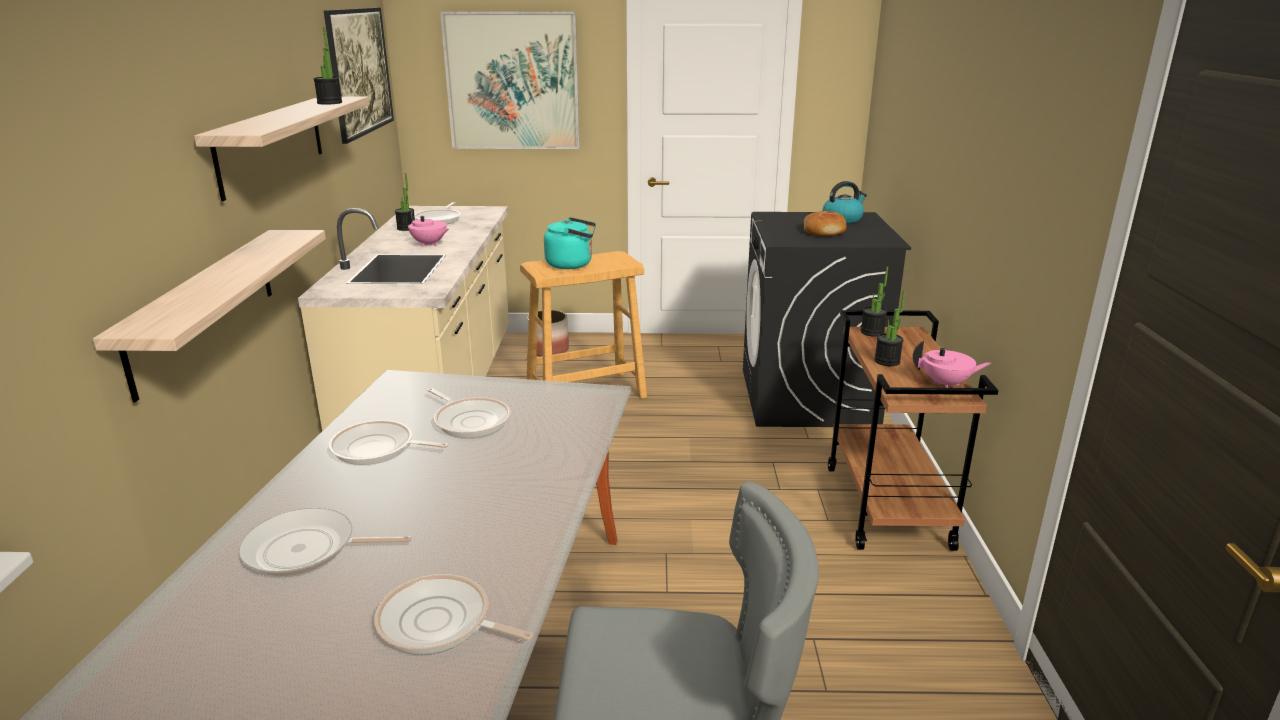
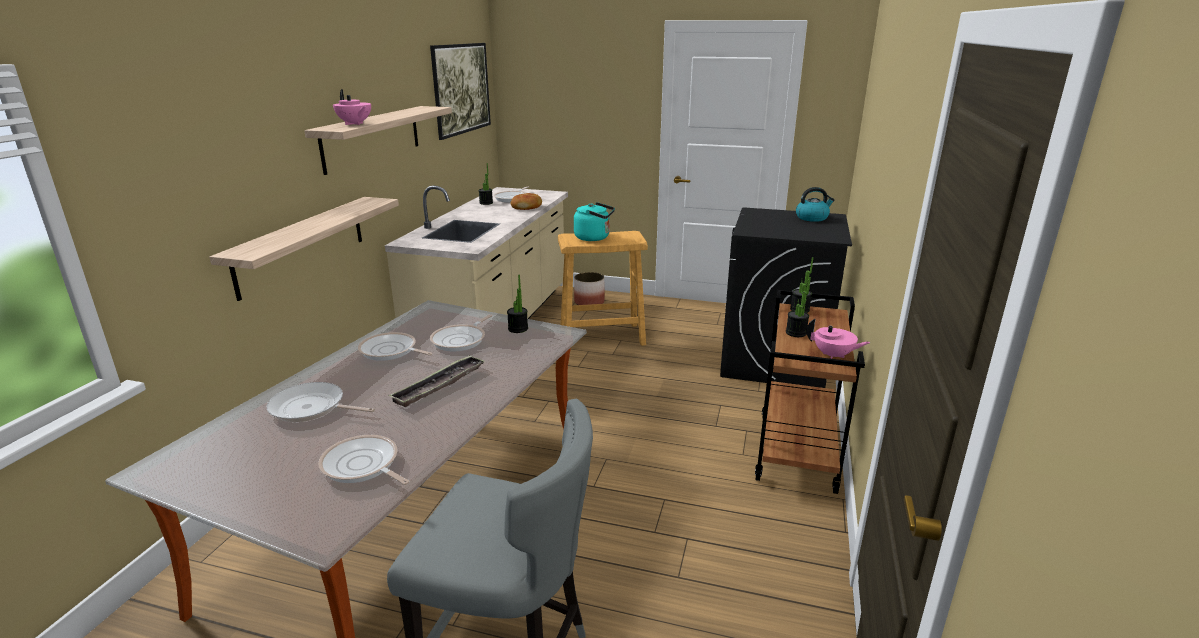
camera: 15 degrees right, 0 degrees up
potted plant [314,27,342,105] -> potted plant moved to [507,275,528,333]
pink teapot [408,210,449,247] -> pink teapot moved to [333,89,371,125]
frying pan [427,388,511,438] -> frying pan turned 60 degrees clockwise [430,314,493,351]
picture [440,11,580,149] -> none
bread [804,211,847,236] -> bread moved to [511,193,542,210]
none -> tray [388,355,485,407]

